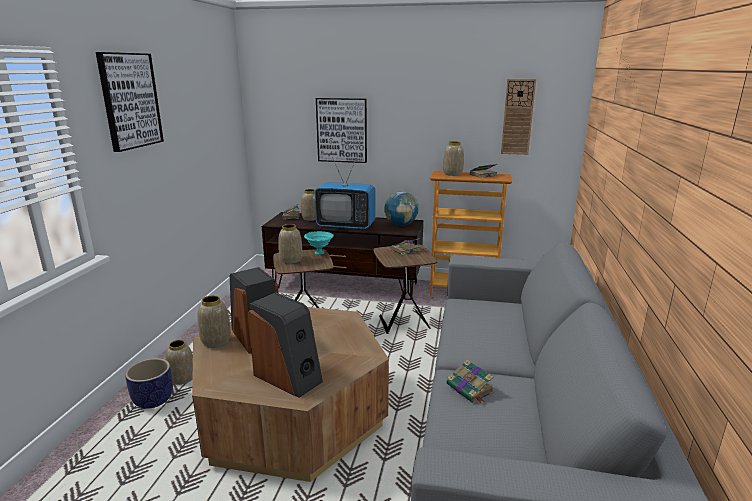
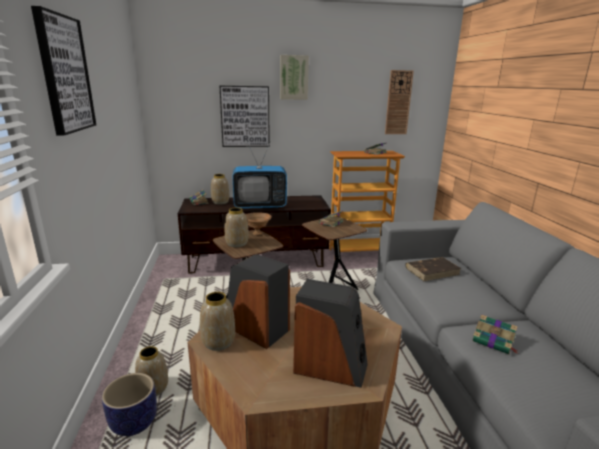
camera: 20 degrees left, 0 degrees up
turquoise bowl [304,231,334,255] -> brown bowl [245,212,272,235]
globe [385,191,418,226] -> none
vase [443,141,464,176] -> none
none -> picture [280,55,309,100]
none -> brown book [405,257,462,281]

